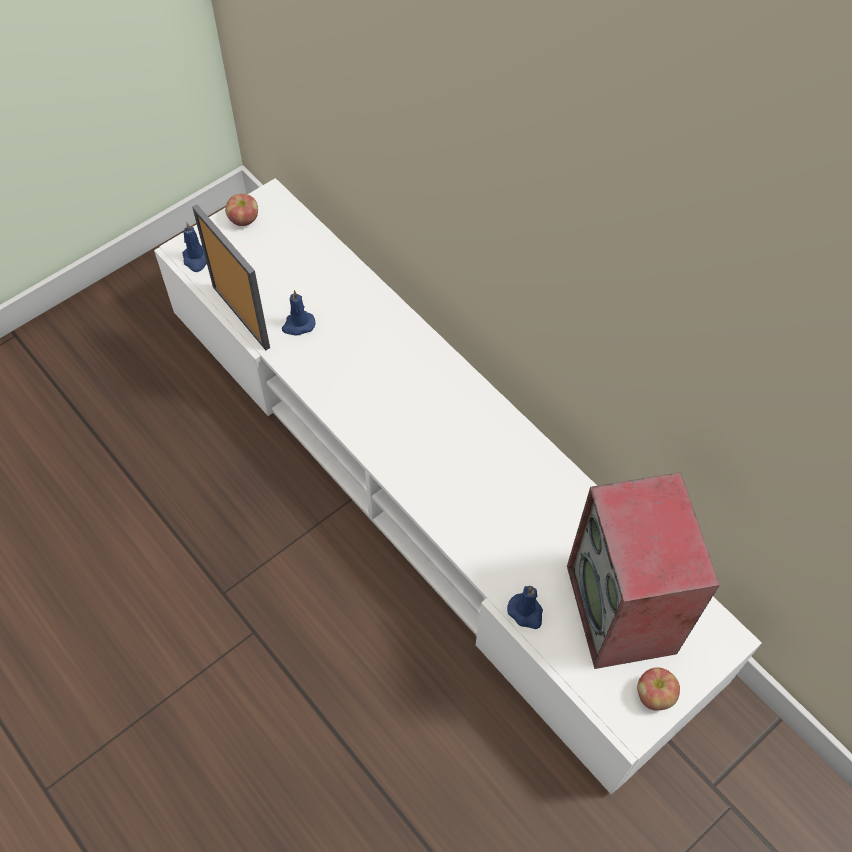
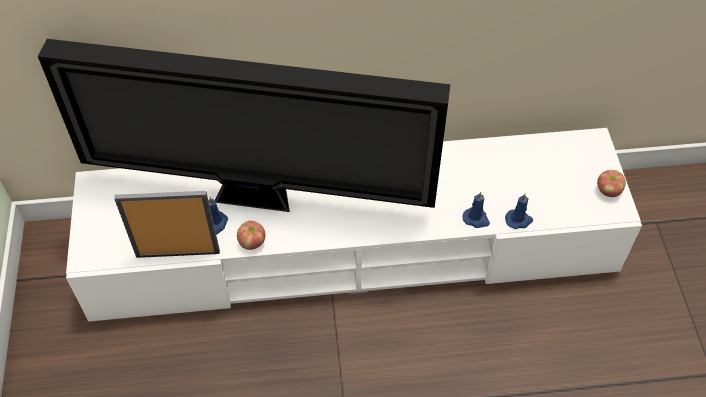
camera: 55 degrees left, 5 degrees down
blue candle [182,223,207,272] -> blue candle moved to [462,192,490,228]
apple [225,194,258,226] -> apple moved to [237,221,265,250]
speaker [567,472,720,669] -> none
none -> television [38,39,450,212]

